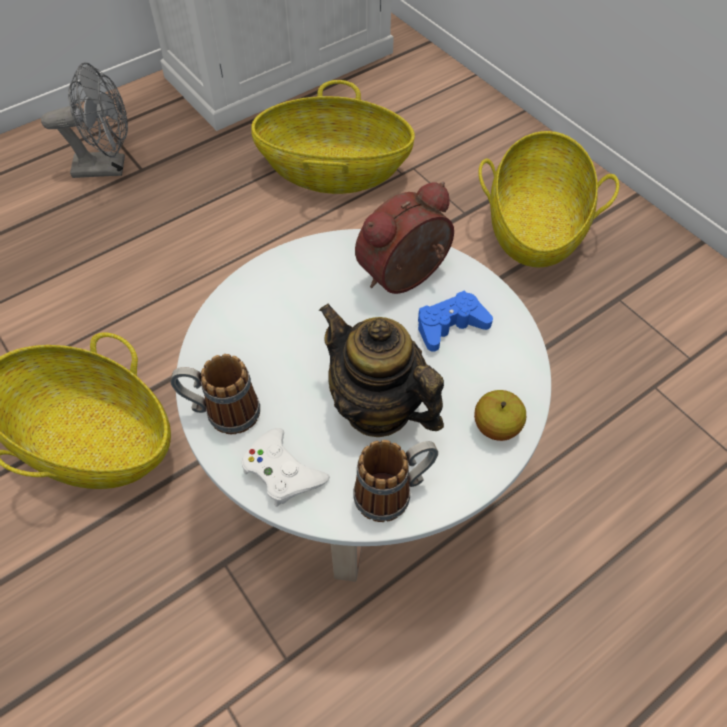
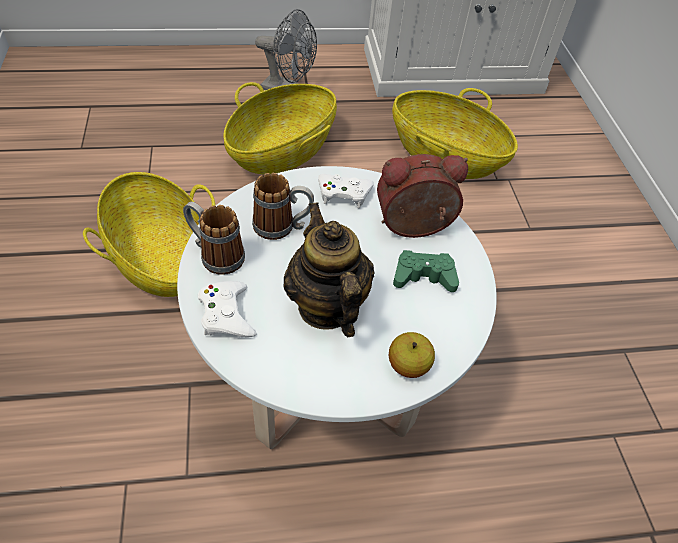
camera: 25 degrees right, 5 degrees down
mug [353,440,438,522] -> mug moved to [252,173,314,240]
blue game controller [418,291,493,352] -> green game controller [393,250,459,292]
basket [478,131,619,267] -> basket moved to [223,82,337,175]
none -> white game controller [318,174,374,209]

